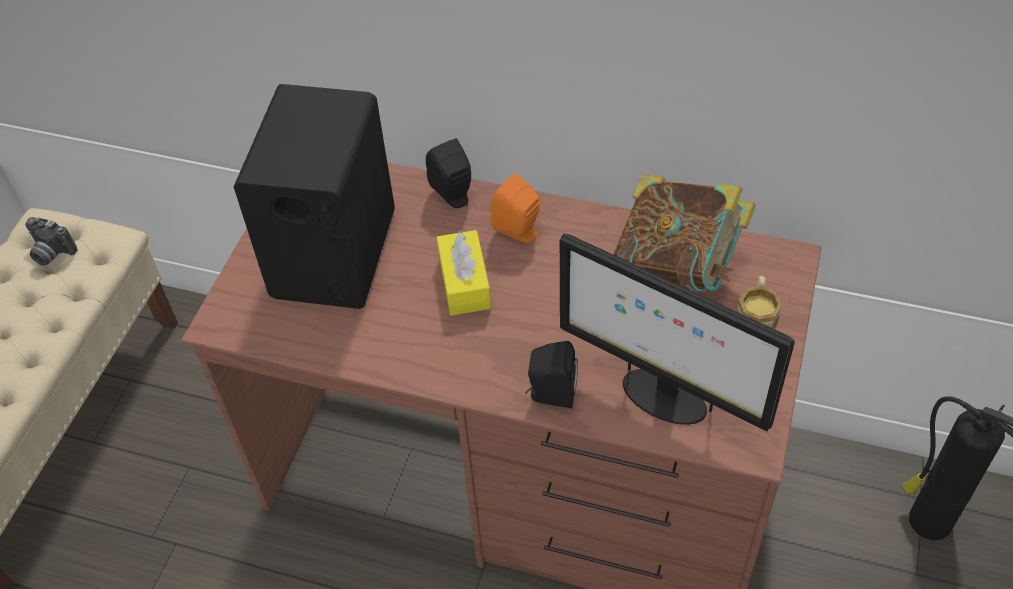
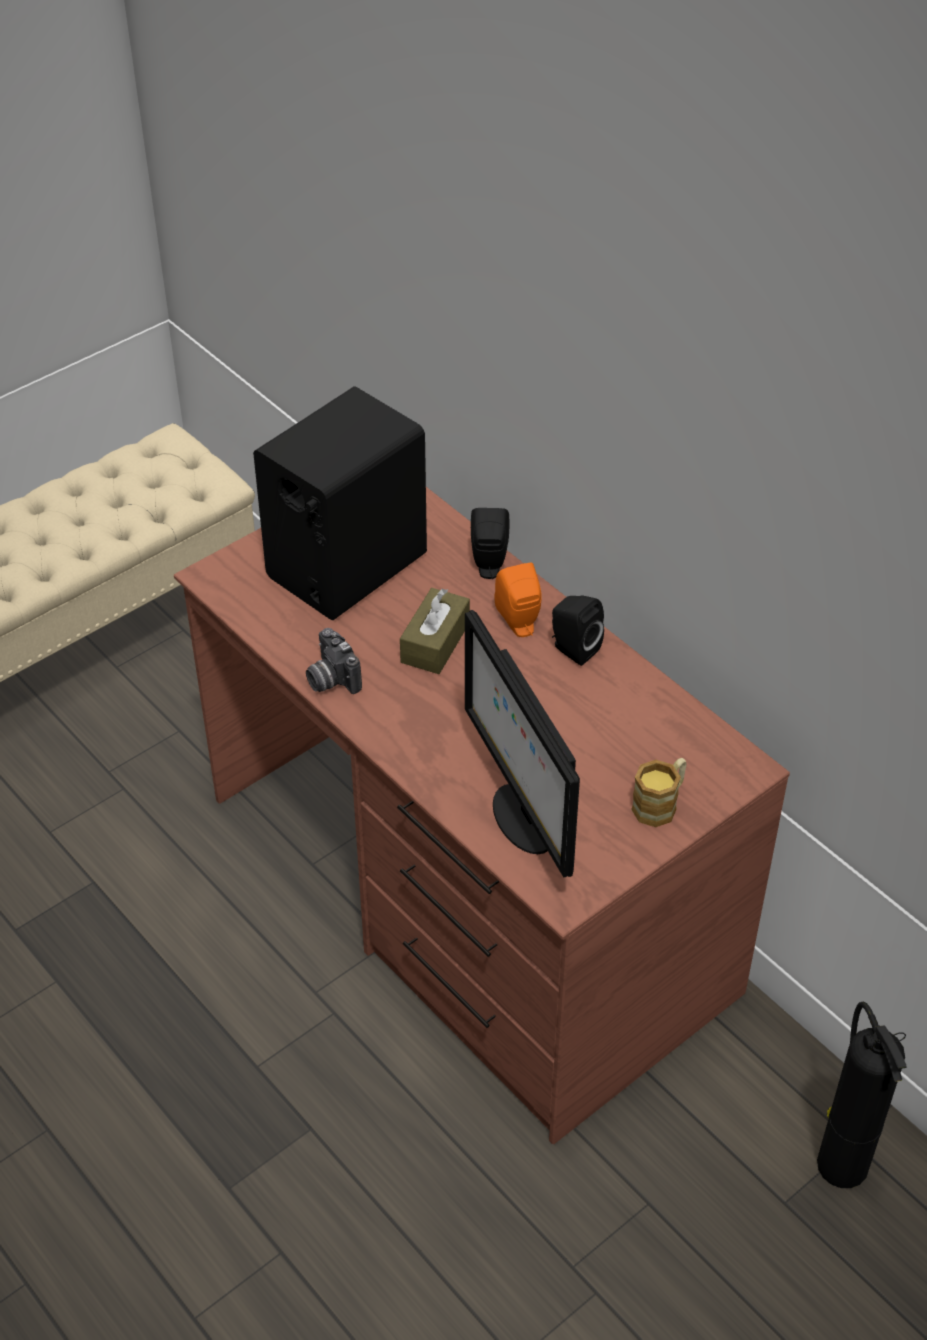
camera: 30 degrees right, 5 degrees down
camera [25,217,77,266] -> camera moved to [306,628,362,694]
yellow tissue box [437,230,491,315] -> brown tissue box [400,588,470,674]
black speaker [525,341,578,409] -> black speaker moved to [552,595,604,666]
book [613,175,756,292] -> none

